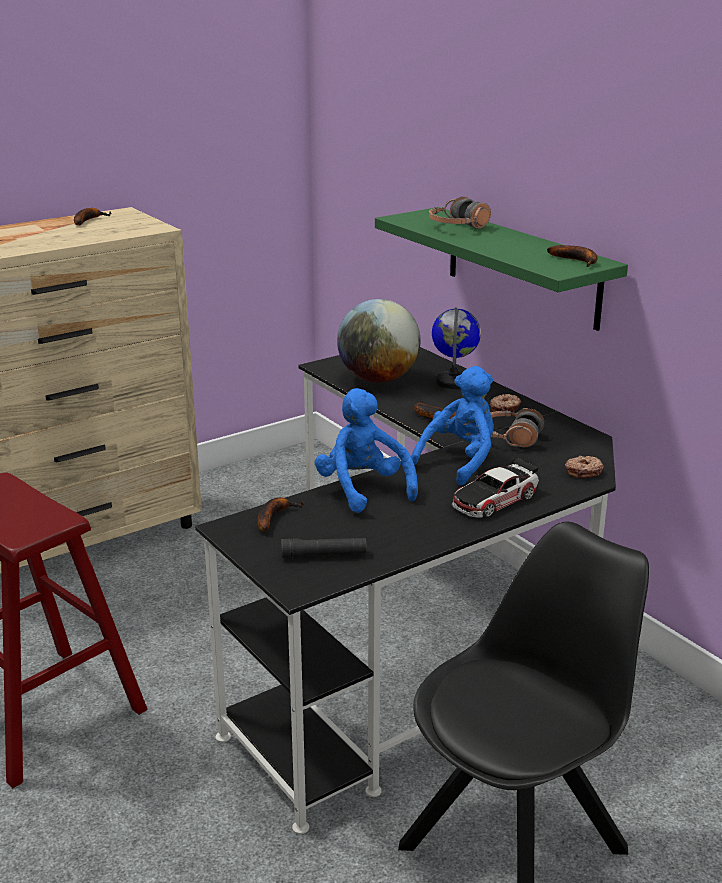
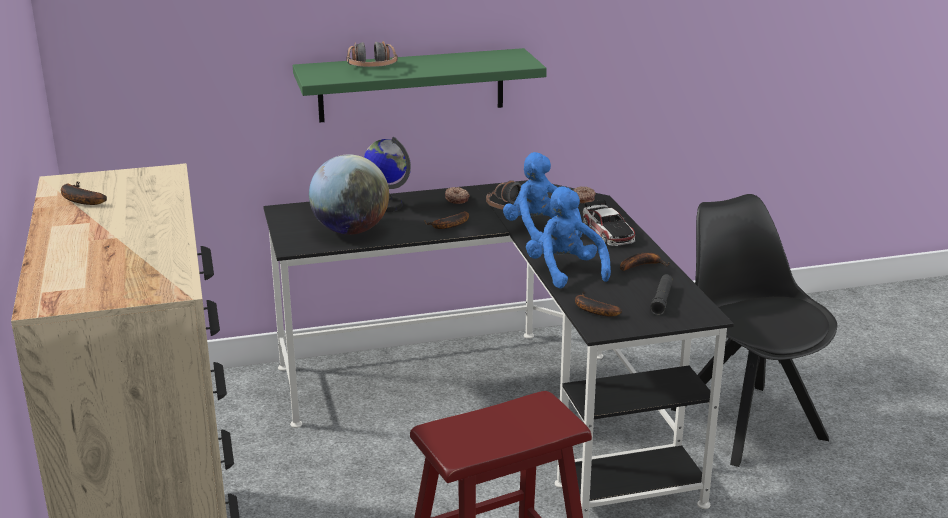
camera: 70 degrees left, 0 degrees up
blue plush toy [315,388,418,513] -> blue plush toy turned 75 degrees clockwise [526,186,611,289]
banana [547,245,598,267] -> banana moved to [620,253,669,271]

